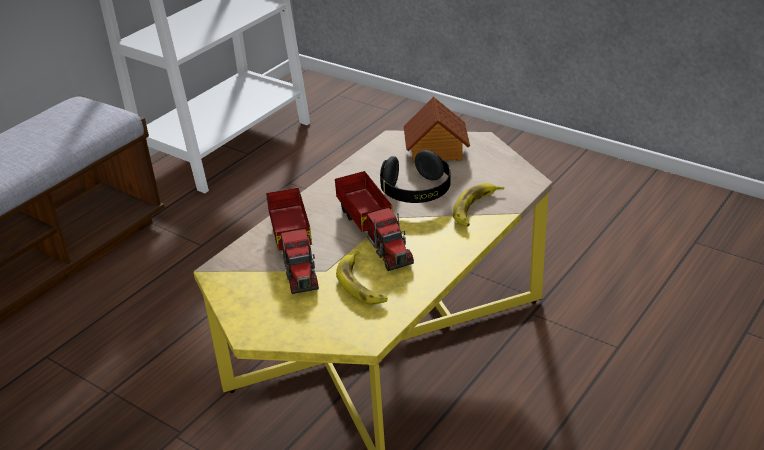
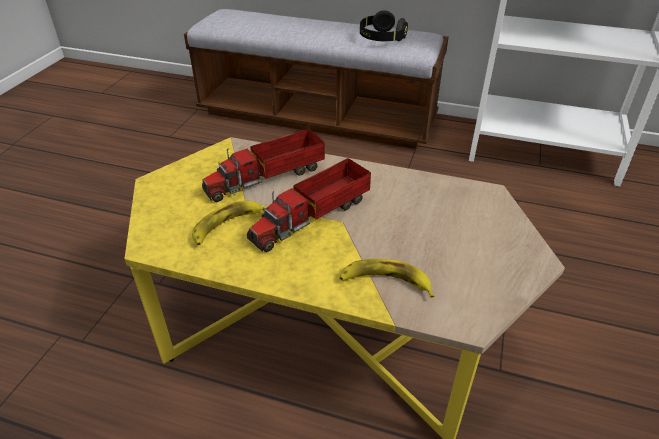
camera: 70 degrees right, 5 degrees up
black headphones [380,150,451,203] -> black headphones moved to [360,10,408,41]
toy house [404,96,470,163] -> none

